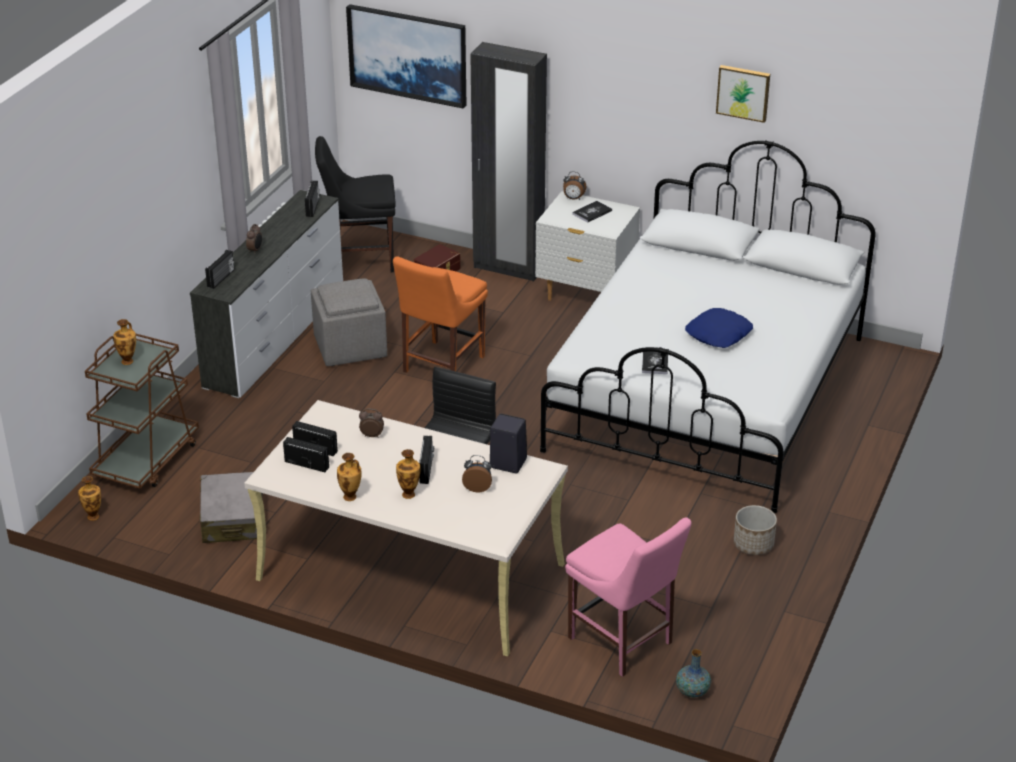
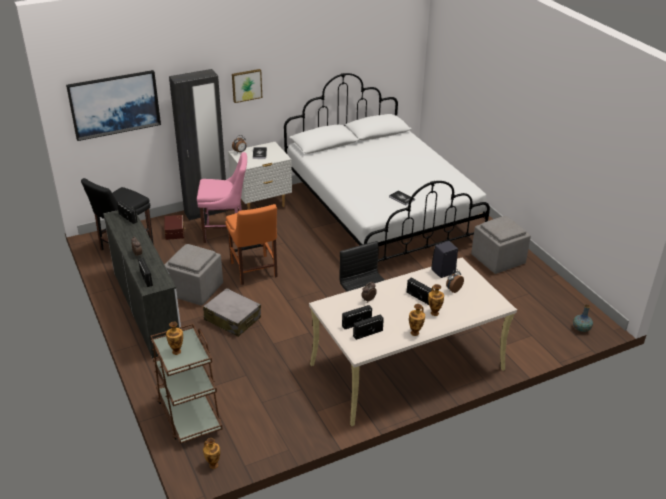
camera: 50 degrees left, 0 degrees up
grey suitcase [200,472,263,543] -> grey suitcase moved to [203,288,261,337]
pink chair [565,517,692,677] -> pink chair moved to [197,152,247,243]
blue pillow [685,308,753,348] -> none
picture [716,65,770,123] -> picture moved to [232,69,262,103]
planter [734,505,777,555] -> grey ottoman [471,216,531,274]

